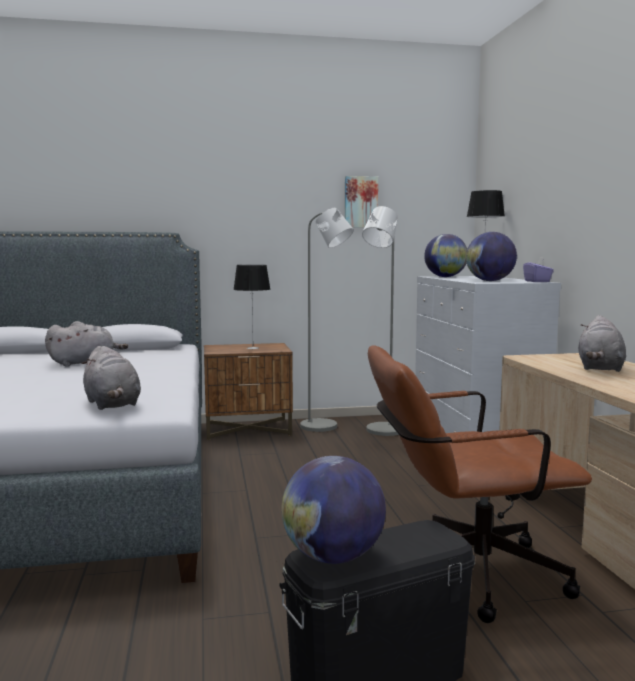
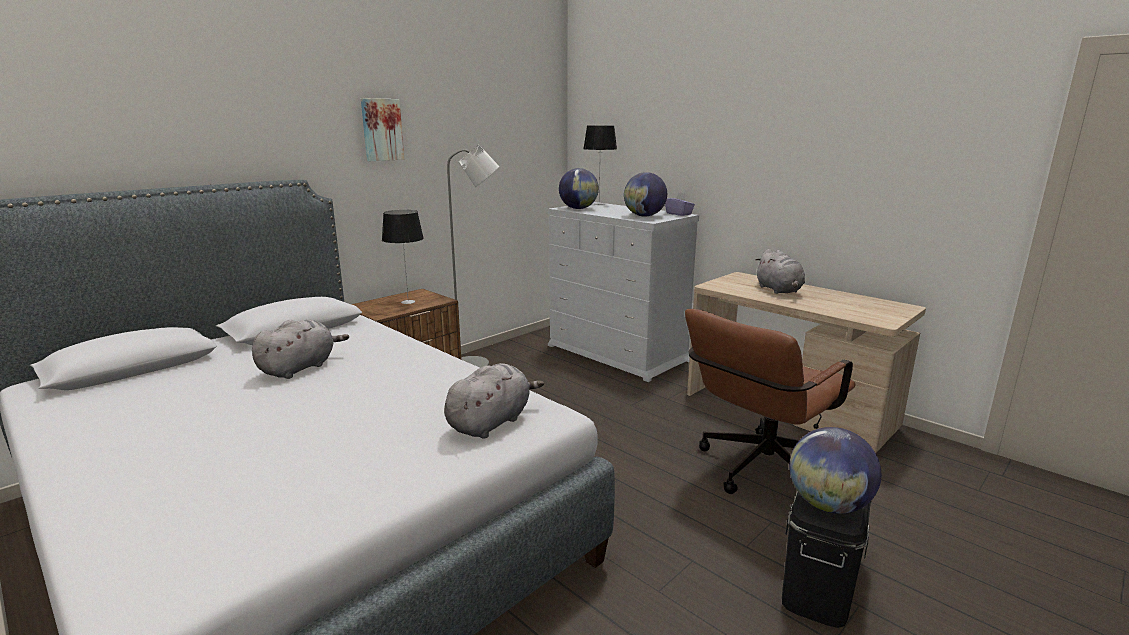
camera: 35 degrees left, 10 degrees up
grey plush toy [82,346,141,410] -> grey plush toy turned 75 degrees counterclockwise [444,363,544,439]
picture [345,176,378,228] -> picture moved to [361,98,404,161]
grey floor lamp [362,206,399,436] -> none

